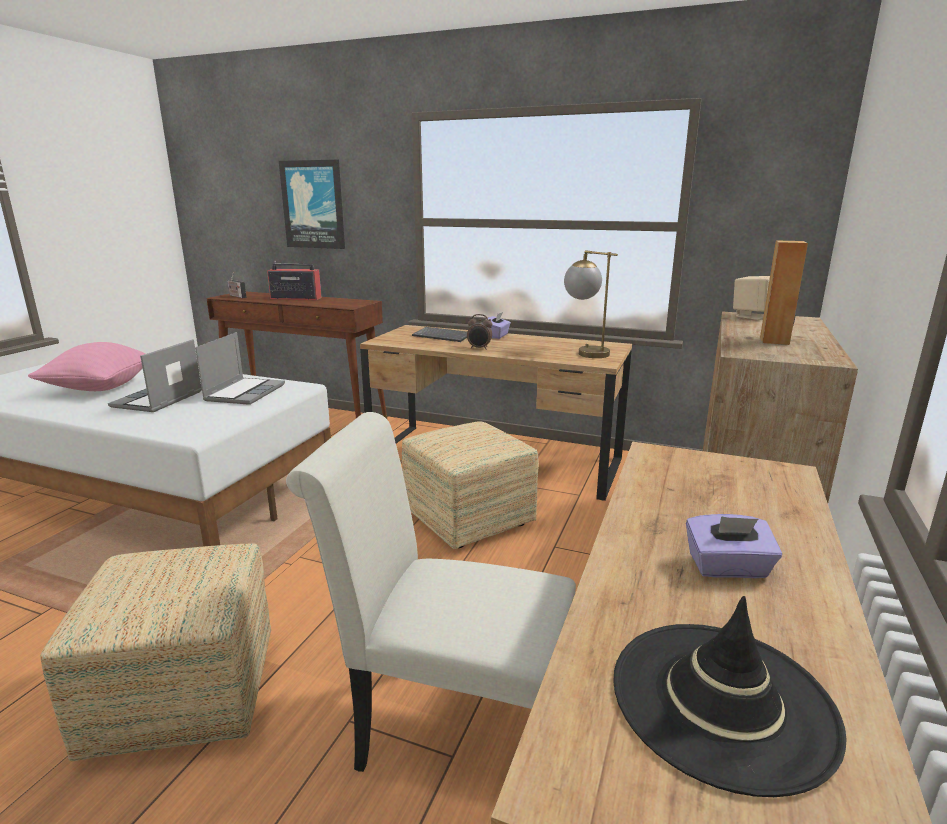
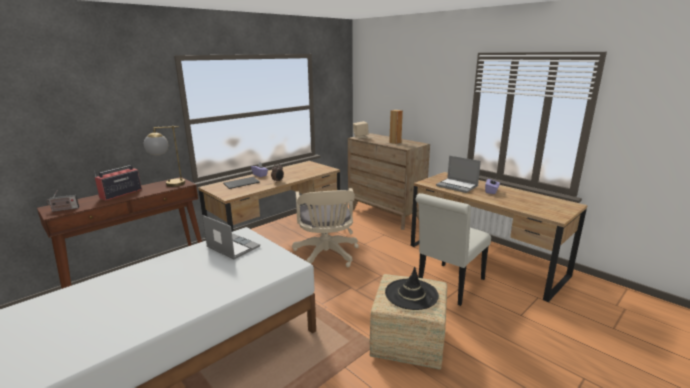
camera: 65 degrees left, 0 degrees up
pink pillow [28,342,146,391] -> none
laptop [108,339,202,412] -> laptop moved to [436,156,481,193]
picture [279,160,345,249] -> none
ottoman [402,421,539,549] -> beige office chair [292,188,359,267]
table lamp [564,250,618,358] -> table lamp moved to [144,126,185,187]
black hat [613,596,847,797] -> black hat moved to [385,267,439,310]

